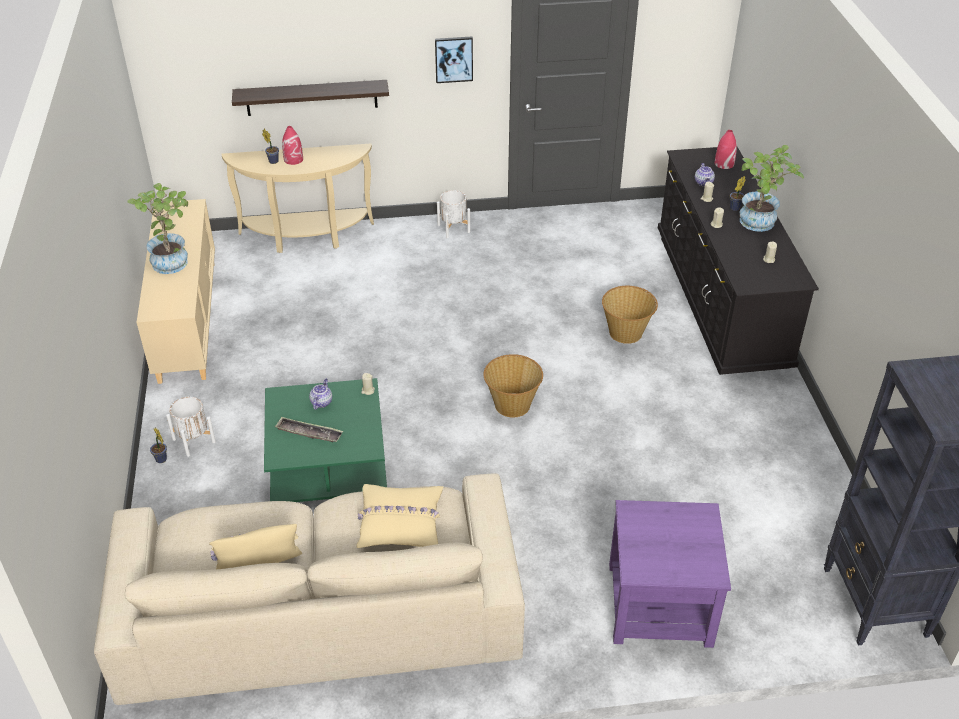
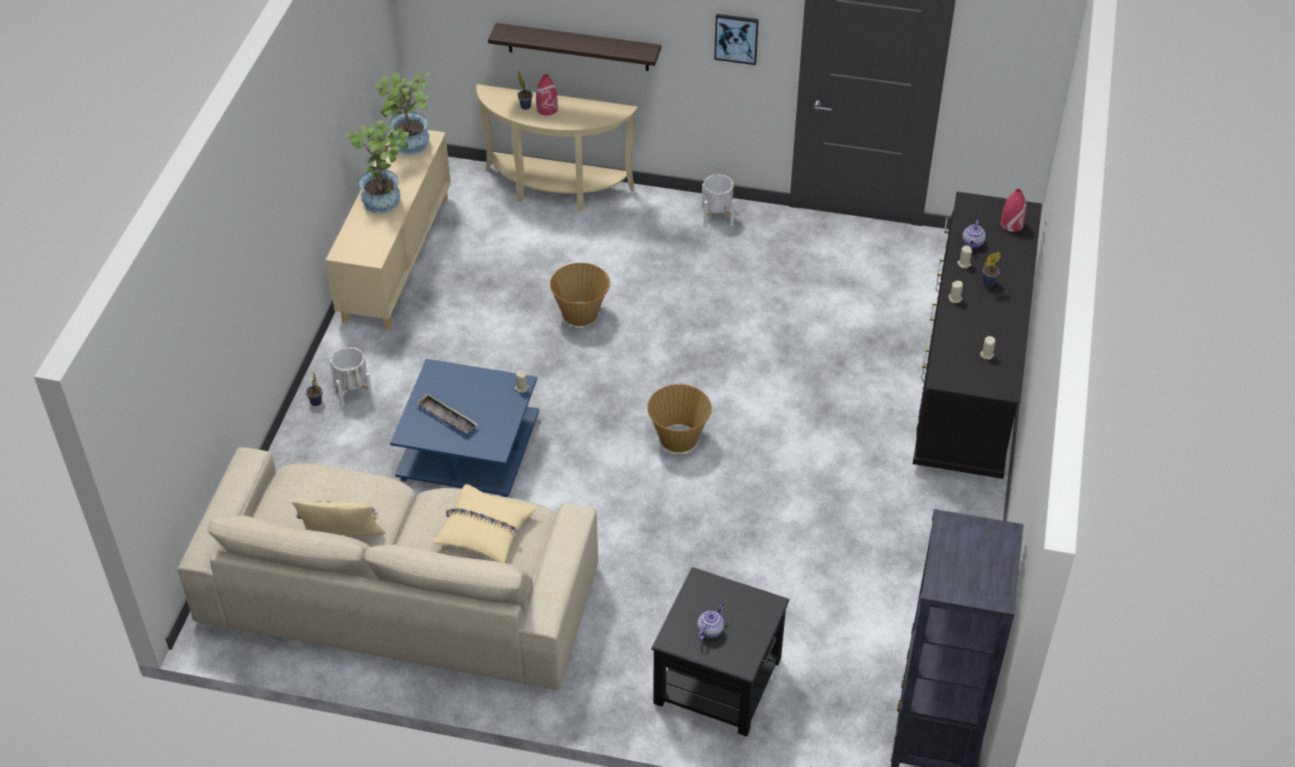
camera: 20 degrees right, 5 degrees up
green coffee table [264,378,387,502] -> blue coffee table [390,359,539,497]
teapot [309,378,332,410] -> teapot moved to [697,604,724,640]
basket [602,286,658,344] -> basket moved to [550,263,610,326]
purple side table [609,500,731,648] -> black side table [652,567,789,737]
potted plant [740,145,804,232] -> potted plant moved to [375,72,429,154]

